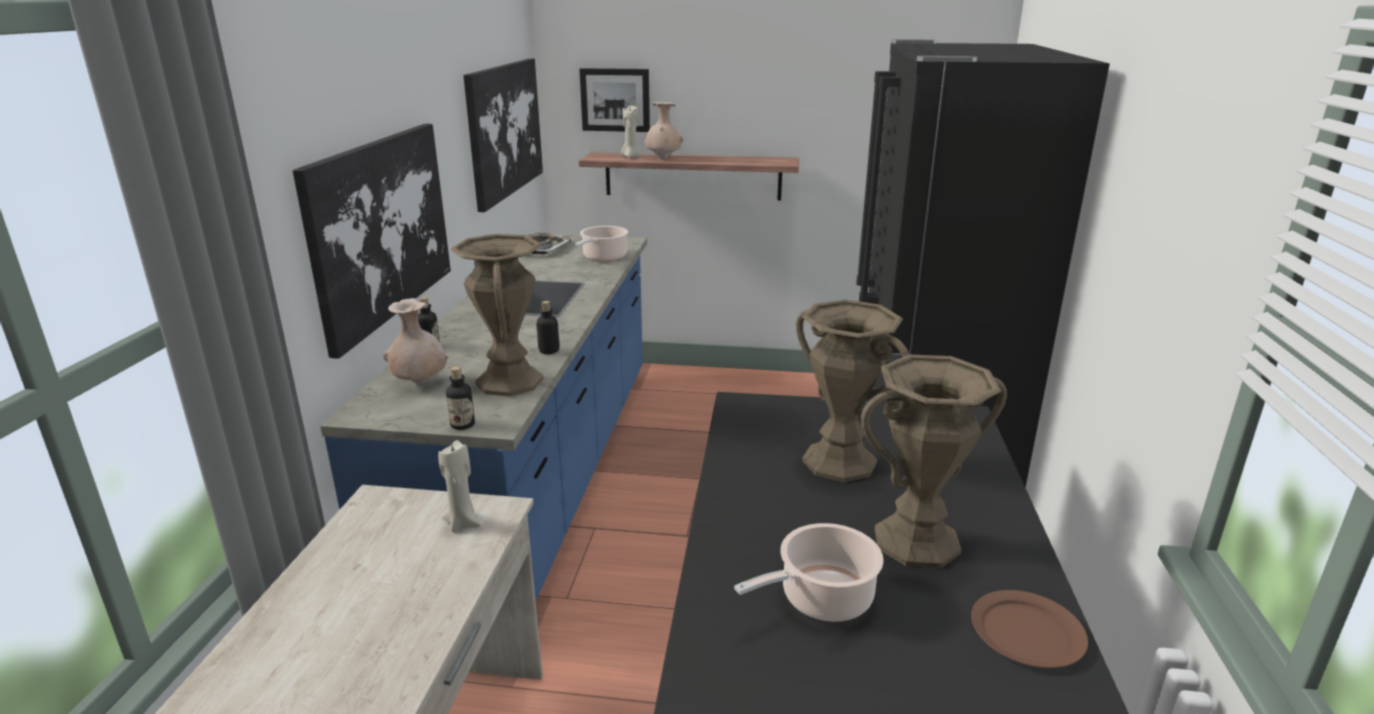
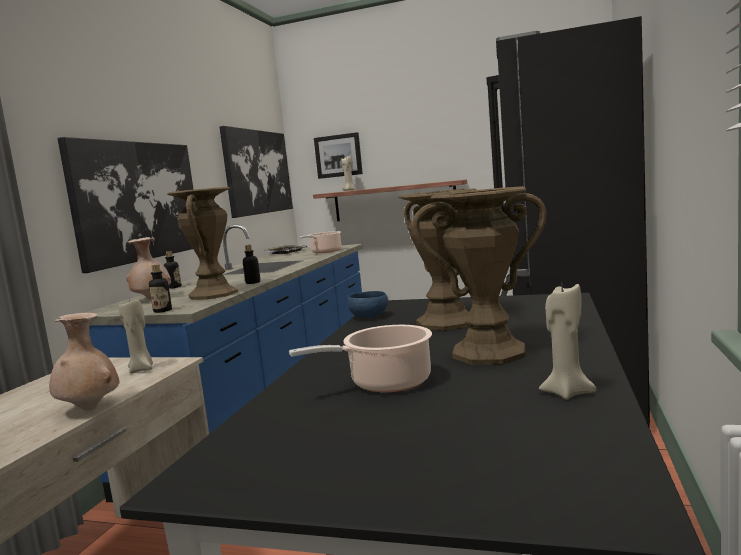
camera: 10 degrees right, 15 degrees down
beige vase [645,102,683,160] -> beige vase moved to [49,313,119,411]
brown plate [971,590,1088,668] -> beige candle [539,284,597,400]
none -> blue bowl [348,291,388,318]

